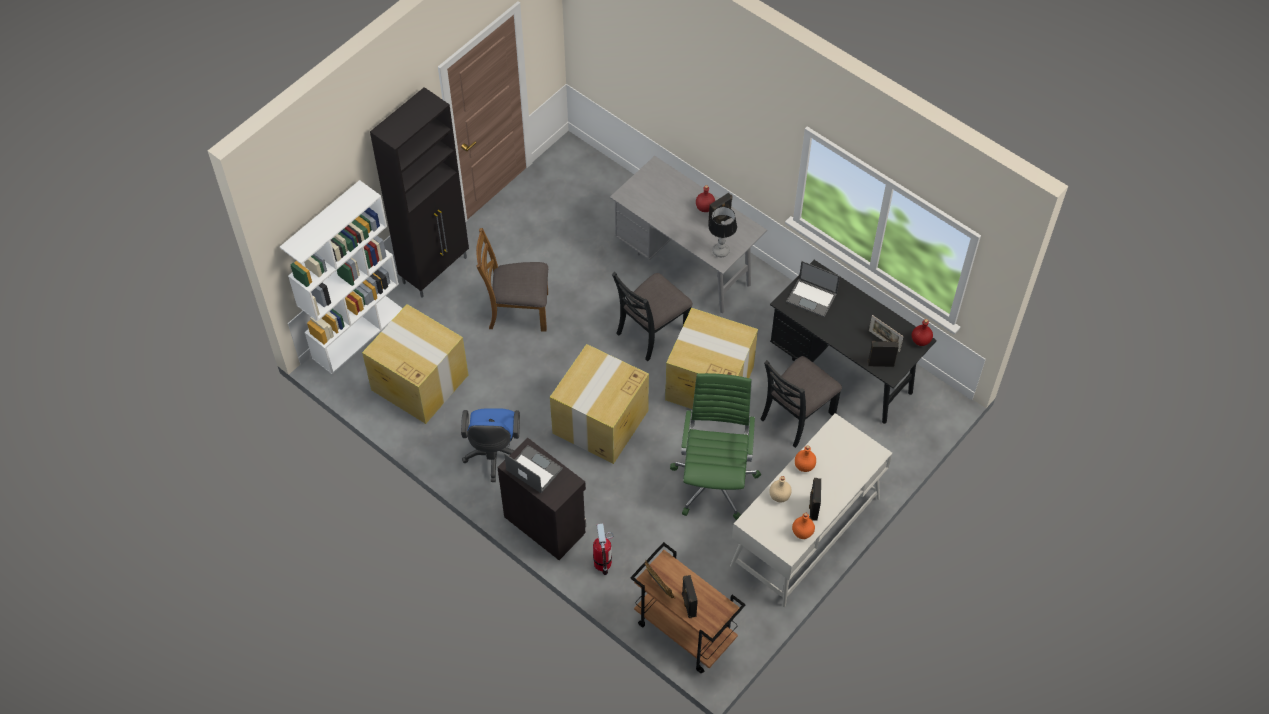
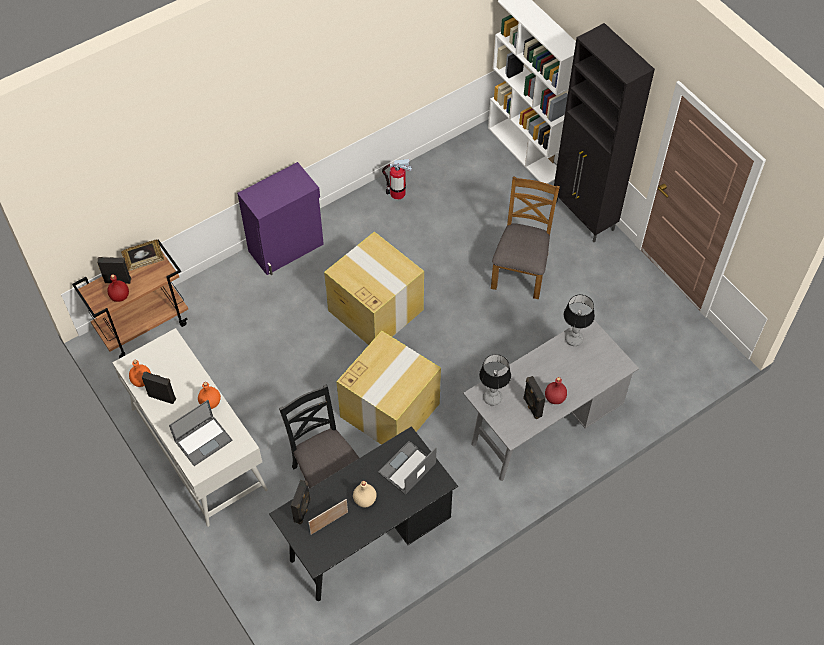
camera: 105 degrees right, 0 degrees up
cardboard box [362,304,468,424] -> none
blue office chair [461,408,520,482] -> none
black cabinet [497,438,586,560] -> purple cabinet [237,162,324,275]
laptop [504,445,563,493] -> laptop moved to [169,400,233,466]
fire extinguisher [593,524,613,575] -> fire extinguisher moved to [382,159,412,200]
black chair [612,272,693,361] -> none
green office chair [670,373,761,520] -> none
beige bottle [769,476,792,502] -> beige bottle moved to [353,481,377,508]
red bottle [912,319,933,346] -> red bottle moved to [107,274,129,302]
none -> table lamp [564,295,595,346]

